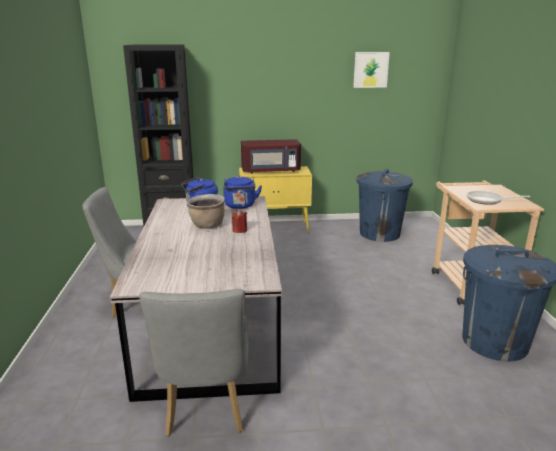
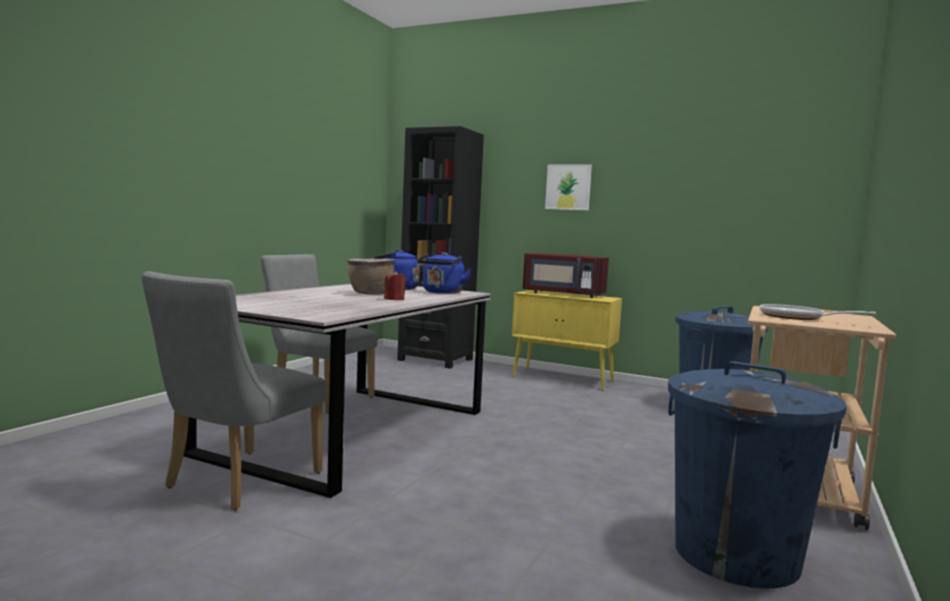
camera: 30 degrees right, 15 degrees down
picture [353,52,390,88] -> picture moved to [545,164,592,210]

